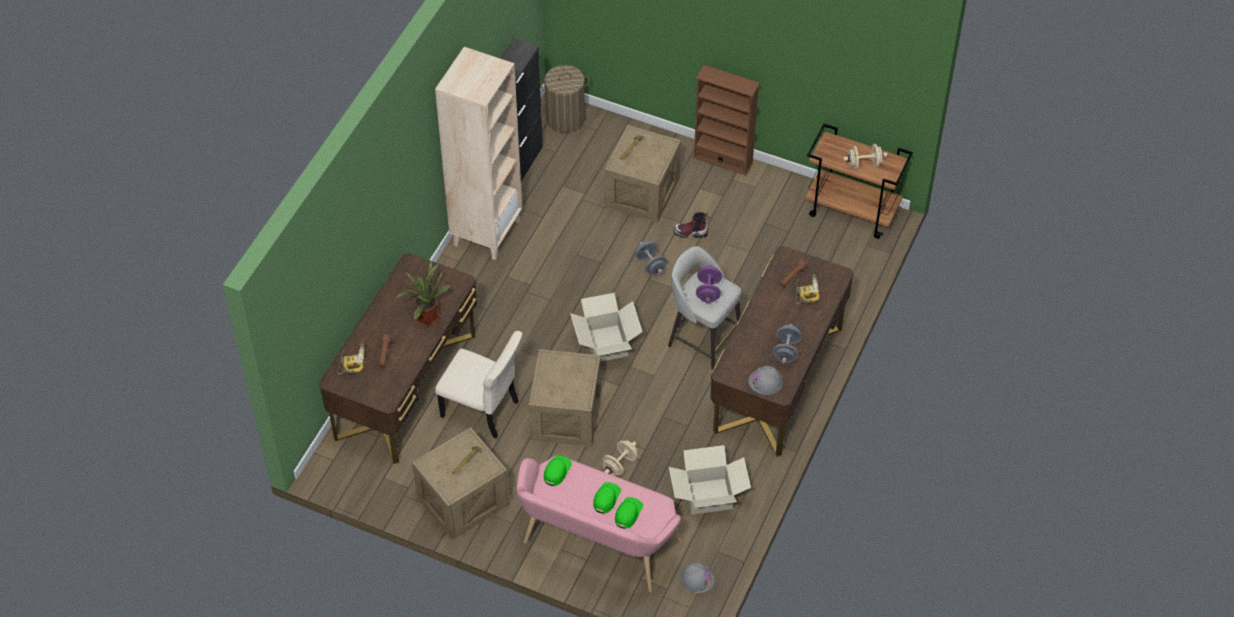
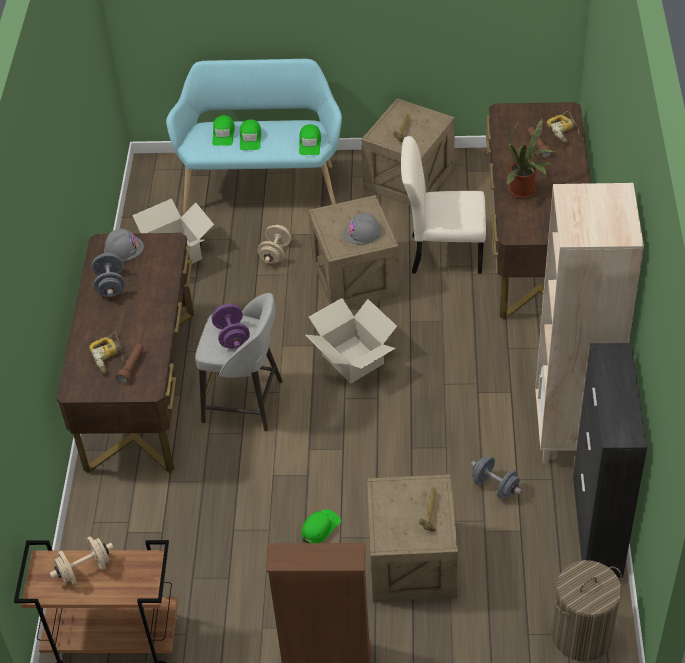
camera: 160 degrees right, 5 degrees down
pink bench [517,455,682,592] -> turquoise bench [166,59,342,213]
grey dumbbell [635,241,667,275] -> grey dumbbell moved to [471,456,522,499]
boot [673,212,708,238] -> green cap [302,509,341,543]
grey hard hat [680,562,715,593] -> grey hard hat moved to [343,213,382,245]

